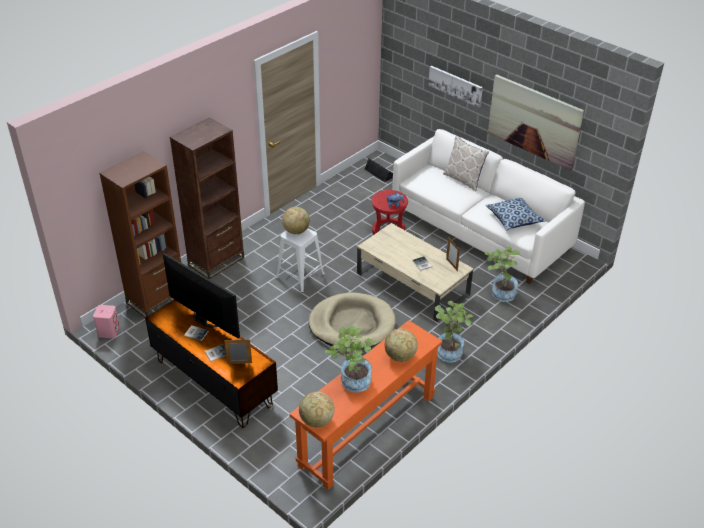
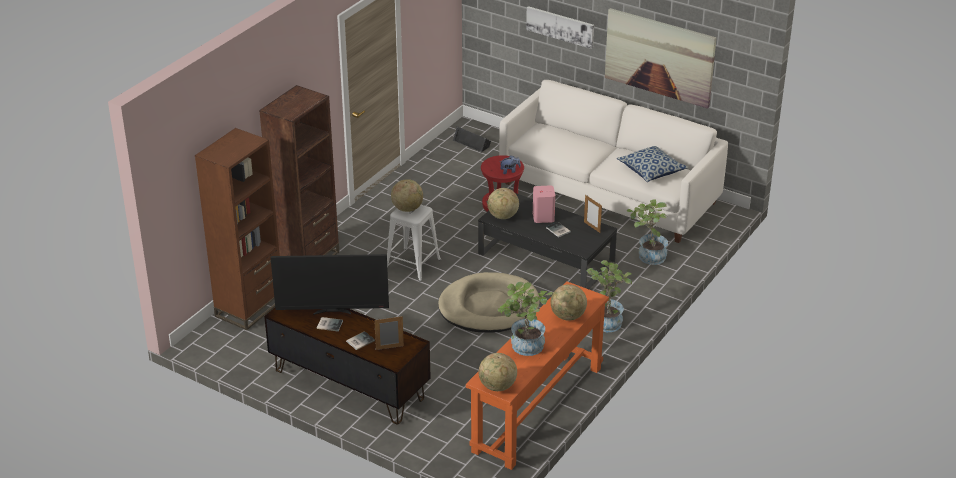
camera: 10 degrees left, 5 degrees down
pink speaker [93,305,120,338] -> pink speaker moved to [532,185,555,223]
television [163,253,240,339] -> television turned 150 degrees clockwise [271,254,389,315]
beige coffee table [357,223,473,322] -> black coffee table [478,193,617,289]
pillow [443,135,489,192] -> none
none -> globe [487,188,519,219]

